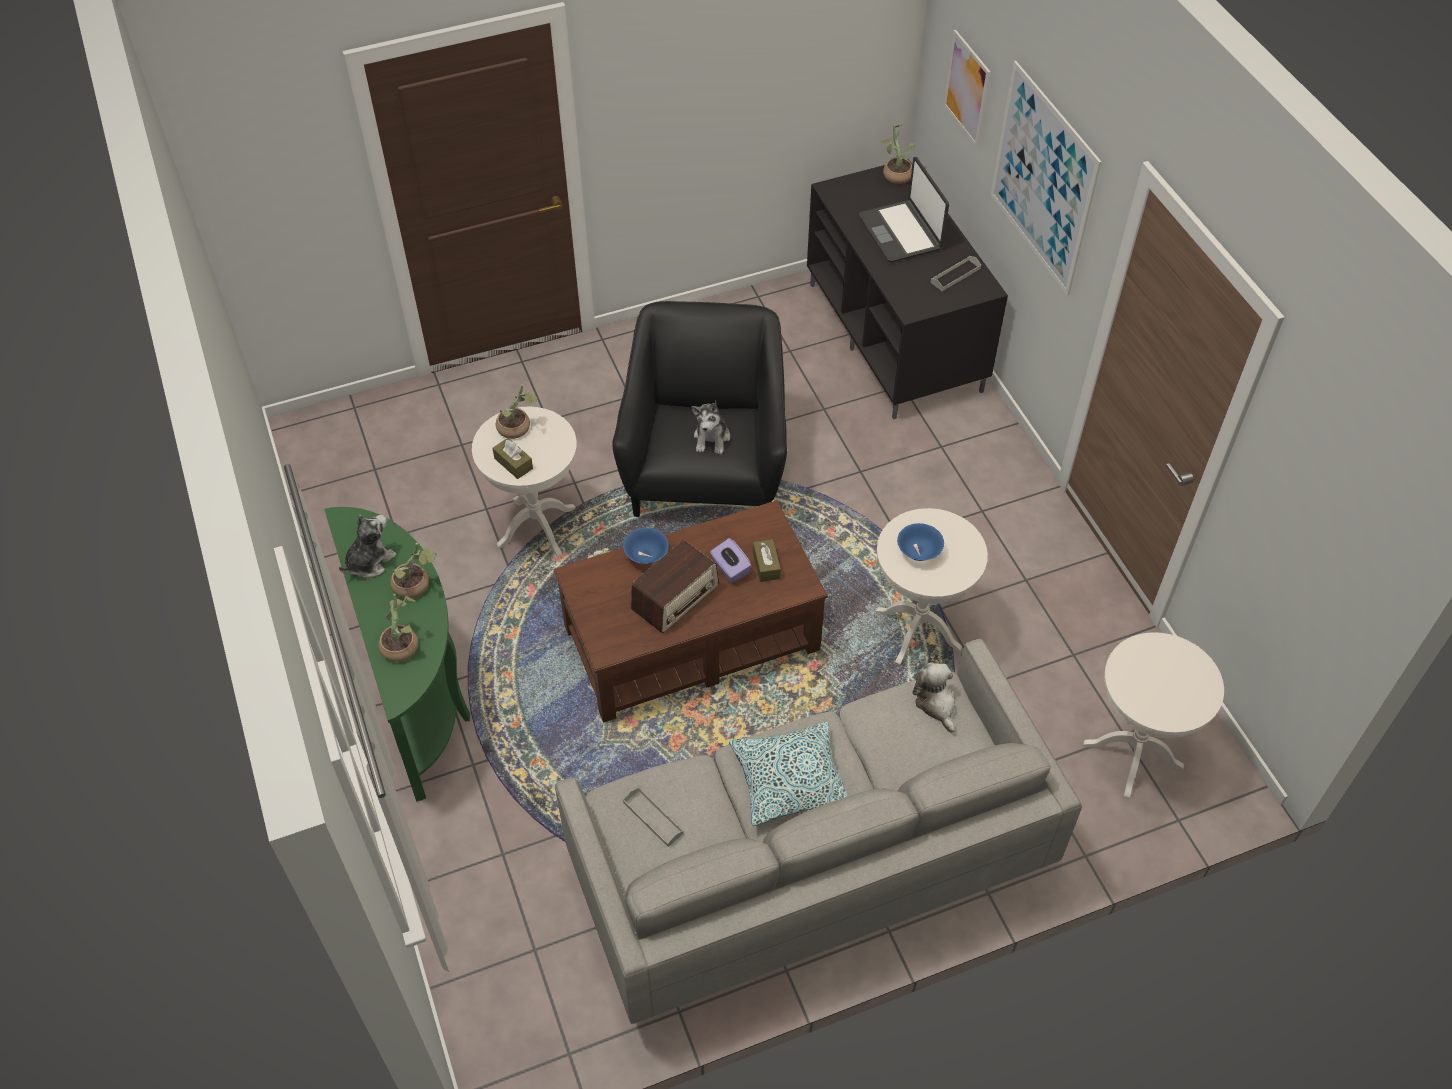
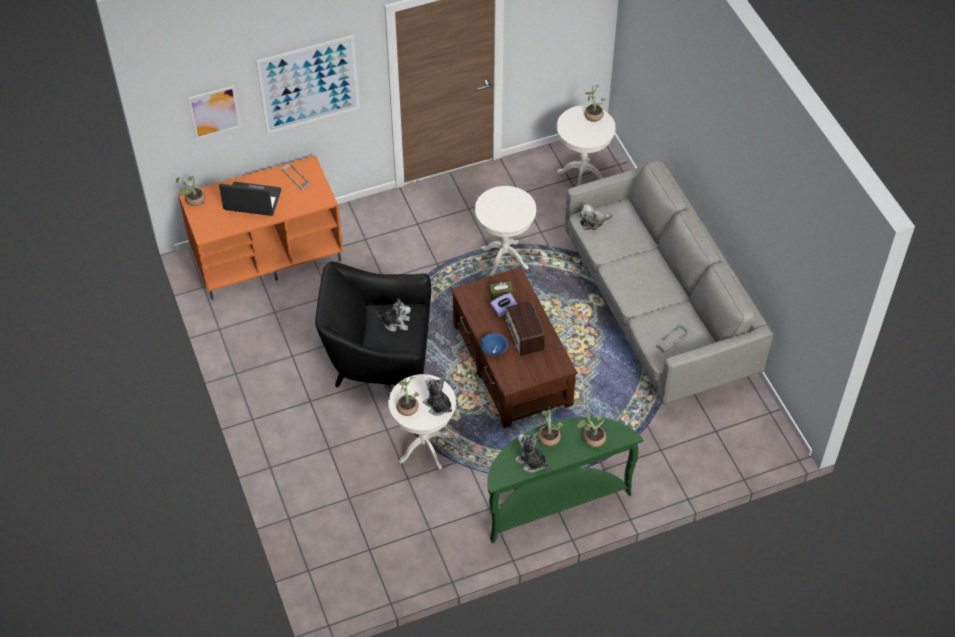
camera: 90 degrees left, 0 degrees up
brown tissue box [492,438,533,479] -> plush toy [423,377,452,416]
radio [631,540,719,633] -> radio turned 150 degrees counterclockwise [506,301,544,356]
pillow [729,722,848,826] -> none
black tv stand [807,159,1008,420] -> orange tv stand [178,155,343,300]
laptop [859,157,949,262] -> laptop turned 150 degrees counterclockwise [219,182,282,216]
blue bowl [897,523,944,561] -> none
none -> potted plant [584,84,606,122]

